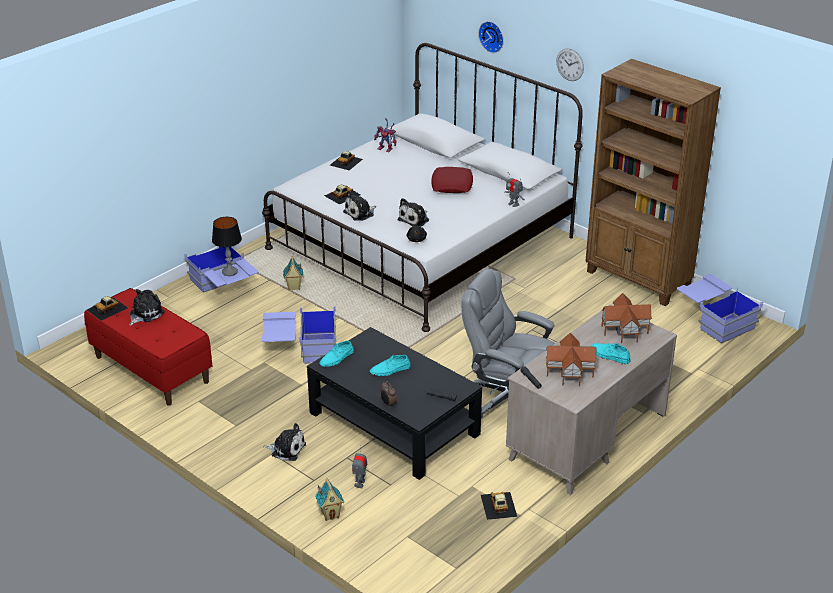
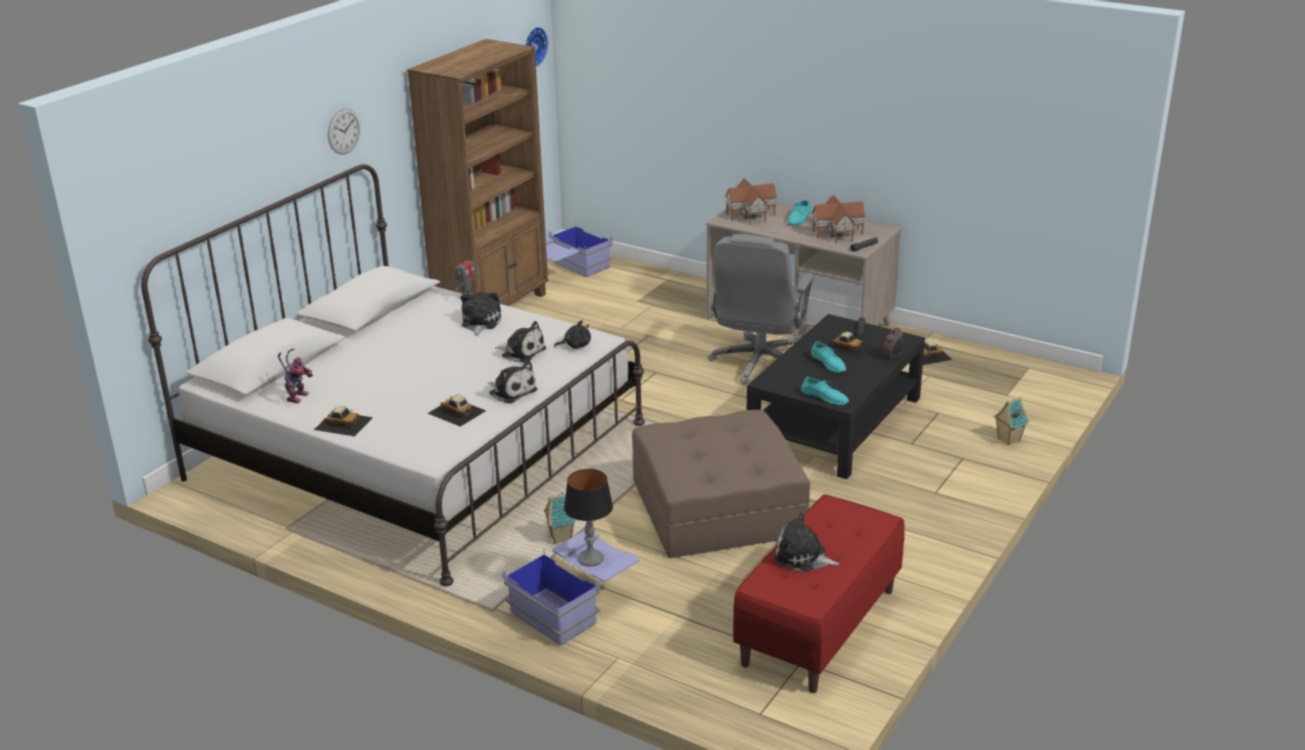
camera: 100 degrees left, 5 degrees down
toy car [87,296,128,321] -> toy car moved to [826,332,873,359]
blue storage box [262,306,336,364] -> brown ottoman [632,409,810,558]
plush toy [263,423,306,461] -> plush toy moved to [461,292,501,336]
toy robot [352,445,367,488] -> none
red pillow [432,167,473,193] -> none
wall clock [478,21,504,53] -> wall clock moved to [525,27,548,67]

